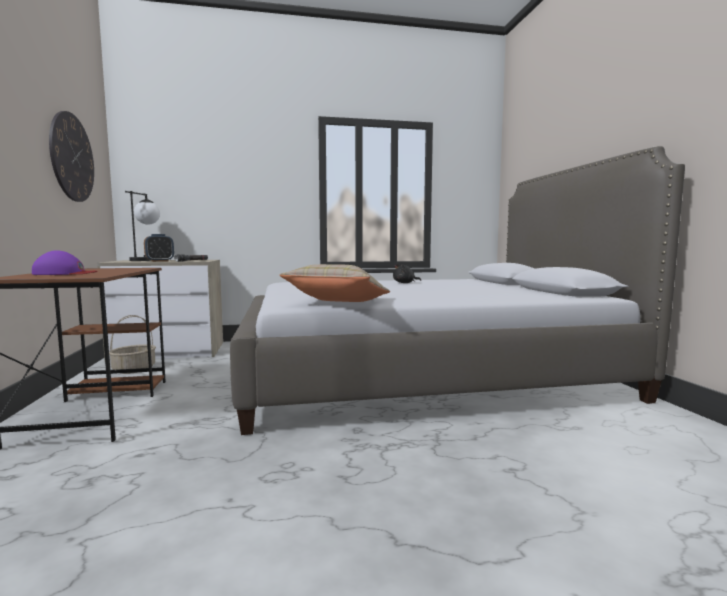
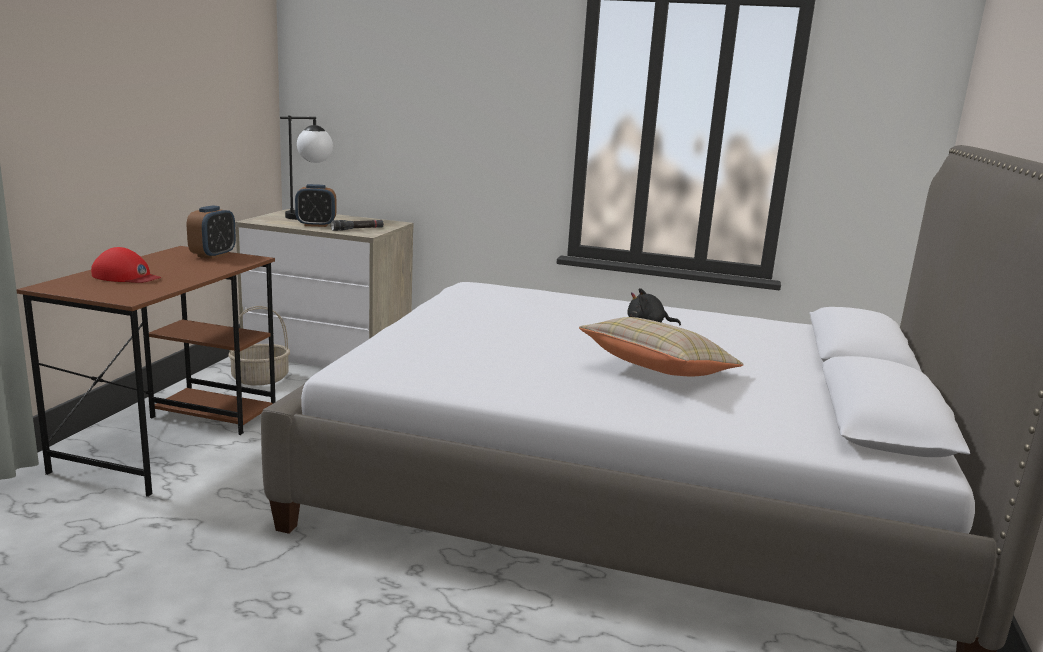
camera: 25 degrees right, 10 degrees up
purple cap [32,250,98,275] -> red cap [91,247,161,283]
wall clock [49,111,94,202] -> none
beige pillow [280,264,390,302] -> beige pillow moved to [579,317,744,376]
none -> alarm clock [187,205,236,259]

